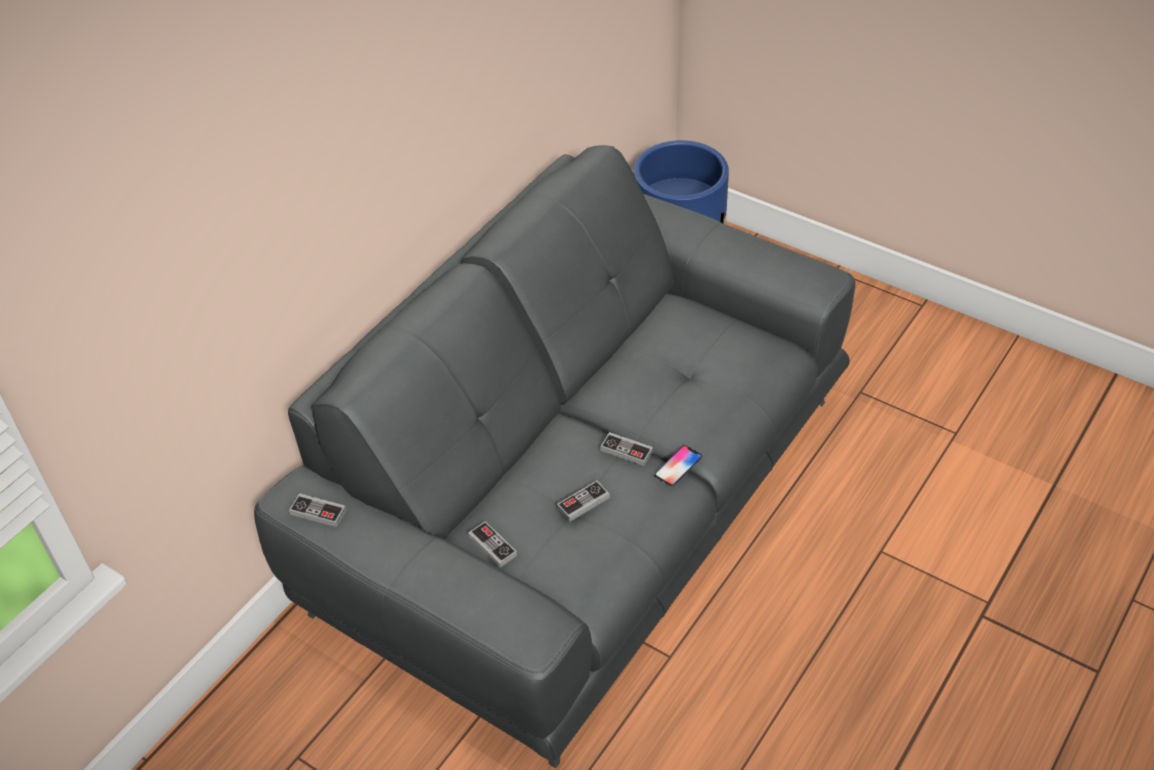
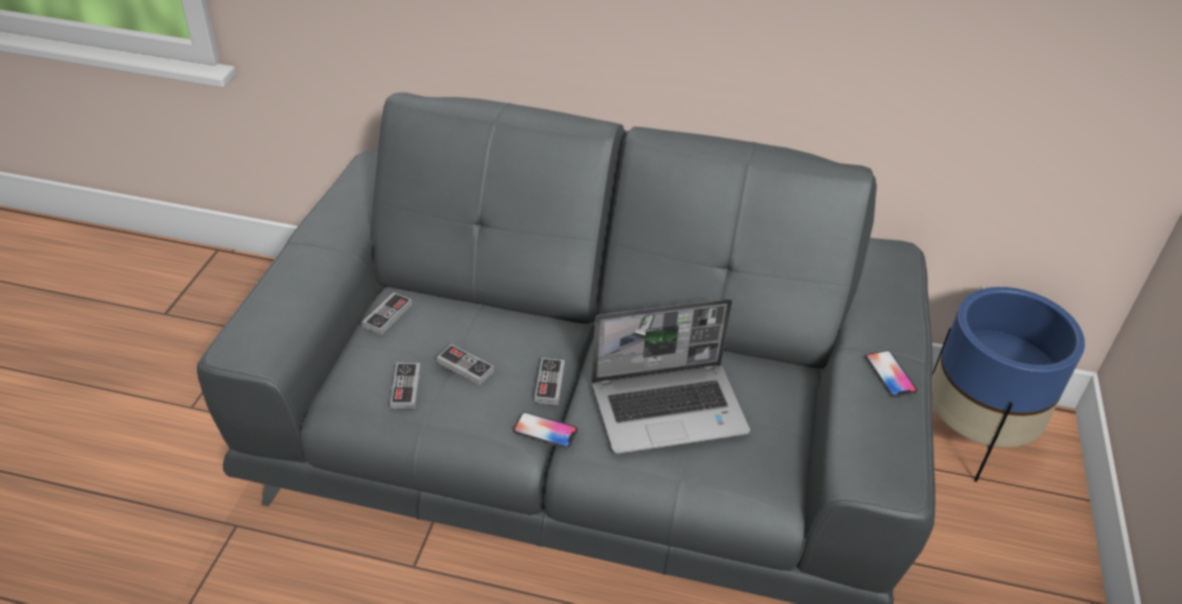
camera: 65 degrees right, 5 degrees down
game controller [289,493,346,527] -> game controller moved to [390,363,421,409]
none -> laptop [591,299,750,454]
none -> phone [865,350,917,397]

